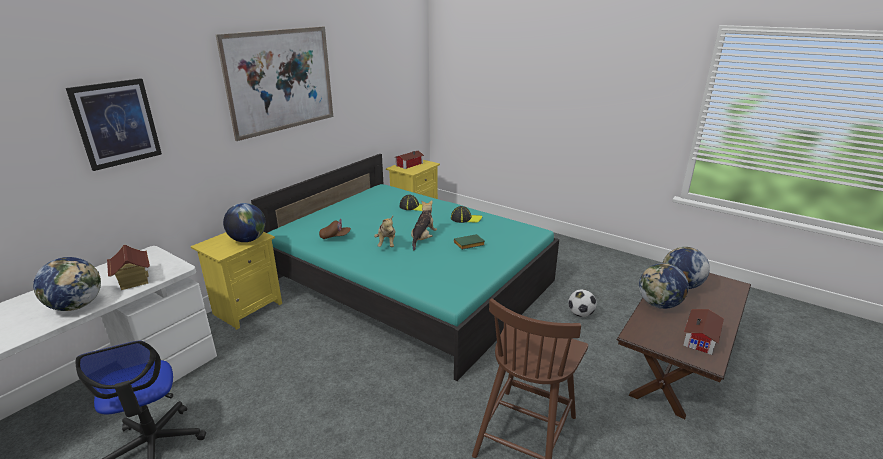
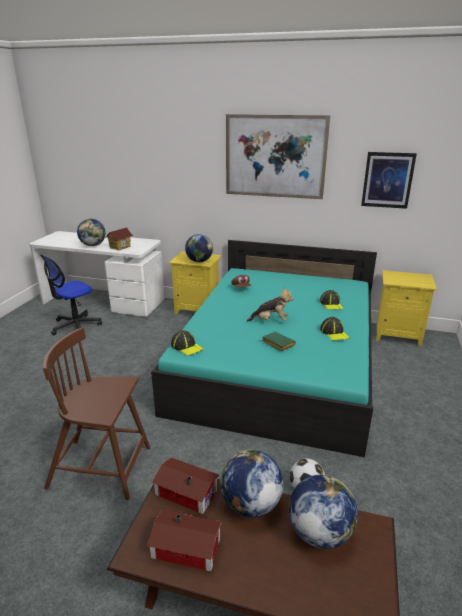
camera: 70 degrees right, 0 degrees up
picture [66,78,162,171] -> picture moved to [361,152,417,209]
plush toy [374,216,395,247] -> none
toy house [395,150,424,169] -> toy house moved to [151,458,219,514]
none -> cap [171,330,203,356]

